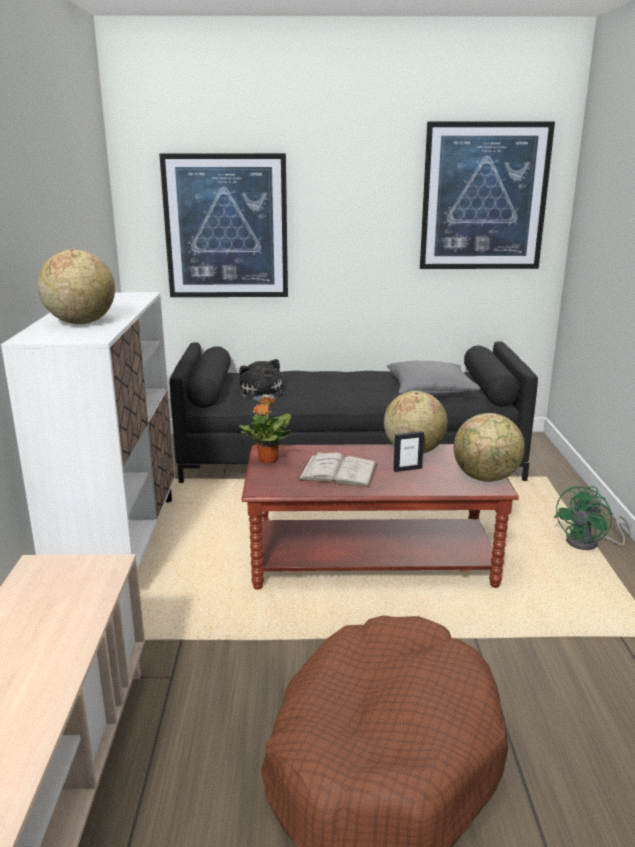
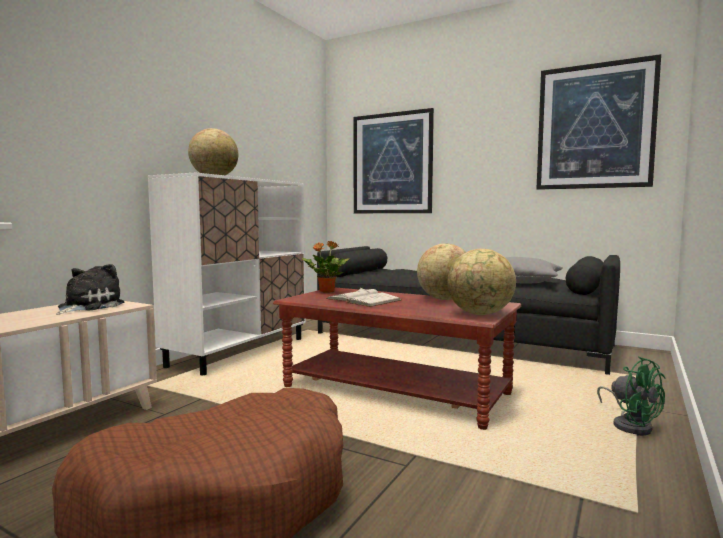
camera: 30 degrees right, 15 degrees down
plush toy [239,359,283,400] -> plush toy moved to [56,264,124,315]
picture frame [393,431,424,472] -> none
green fan [554,486,631,550] -> green fan turned 105 degrees counterclockwise [597,356,665,436]

